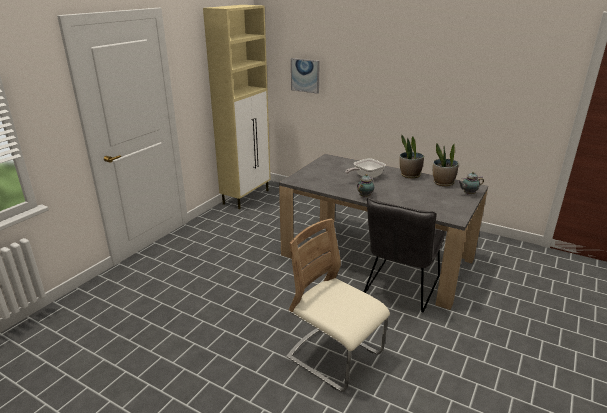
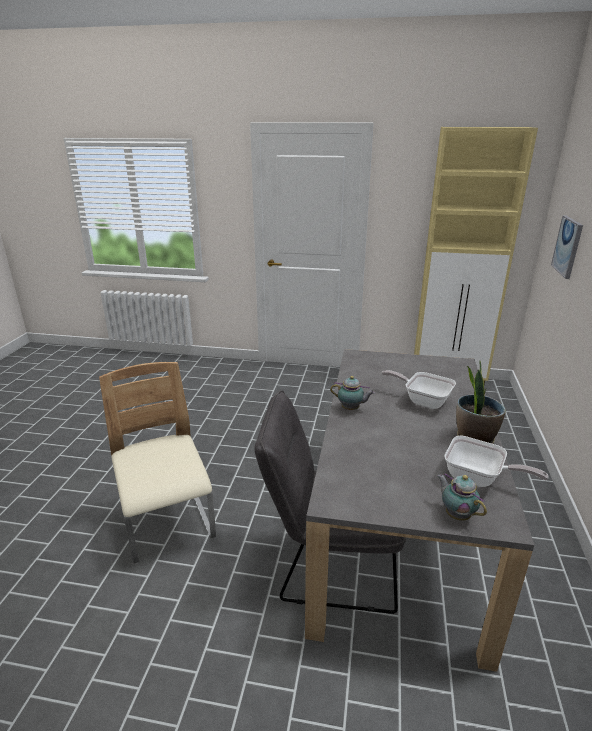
camera: 70 degrees right, 0 degrees up
beige chair [286,219,390,392] -> beige chair turned 45 degrees counterclockwise [99,362,216,563]
potted plant [433,143,459,186] -> frying pan [444,436,549,487]

